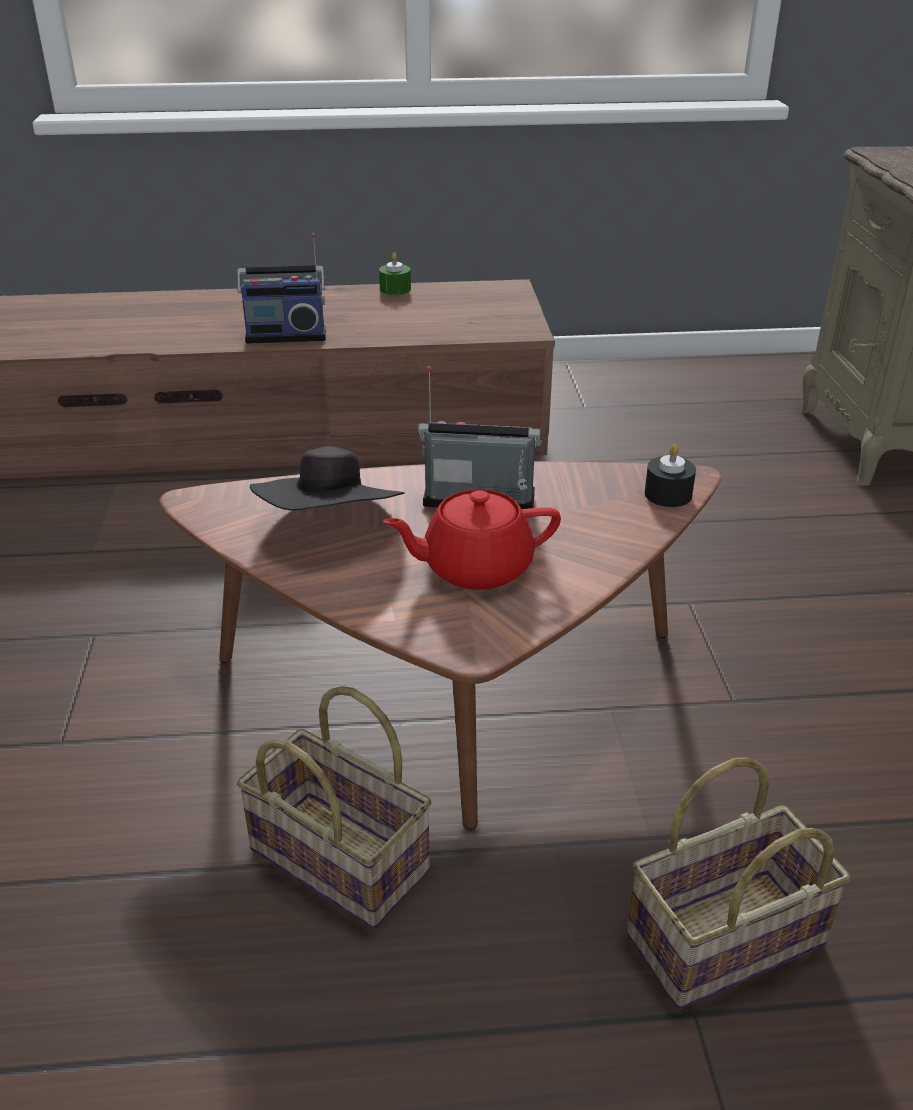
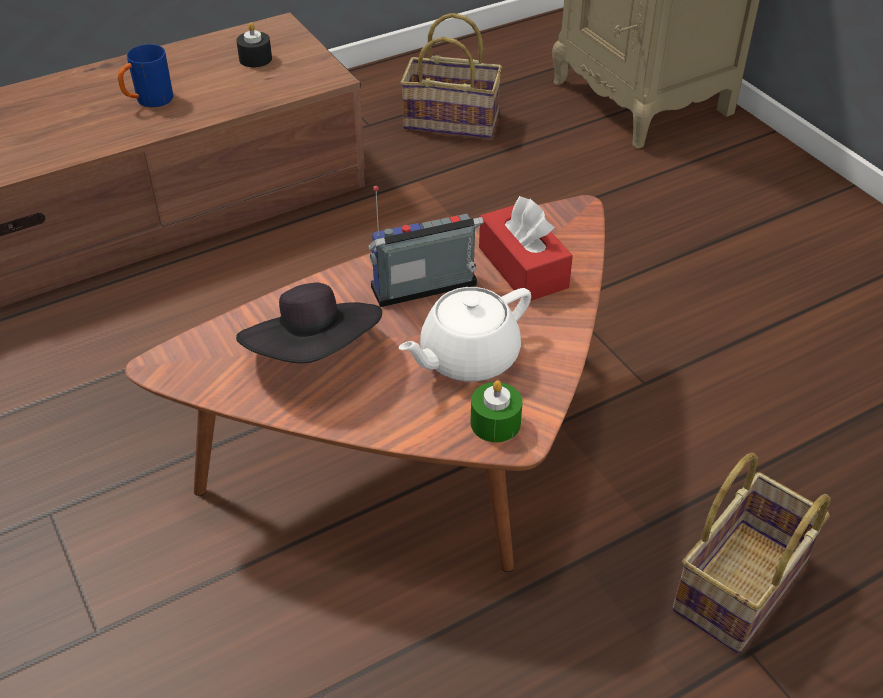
camera: 25 degrees left, 10 degrees up
radio [237,233,326,344] -> none
basket [237,686,432,929] -> basket moved to [400,13,502,138]
green candle [379,252,411,295] -> green candle moved to [471,380,523,442]
red teapot [383,489,561,590] -> white teapot [399,287,531,382]
black candle [645,444,696,507] -> black candle moved to [236,22,272,67]
none -> blue mug [118,44,173,107]
none -> red tissue box [479,196,573,301]

